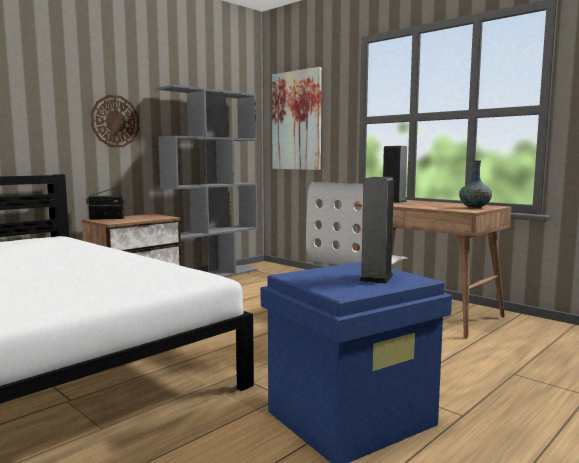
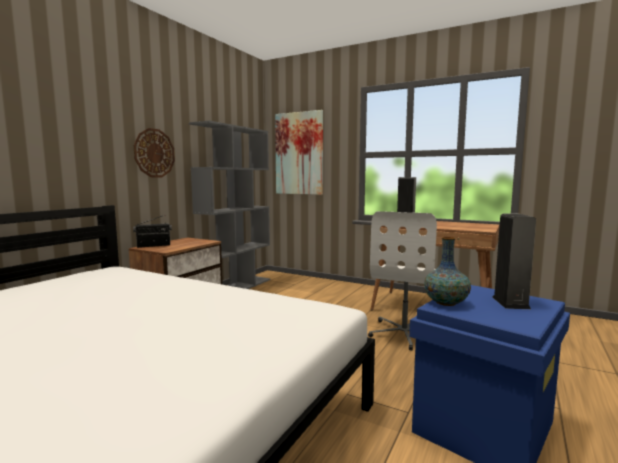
camera: 15 degrees left, 0 degrees up
vase [459,160,492,208] -> vase moved to [424,237,471,306]

